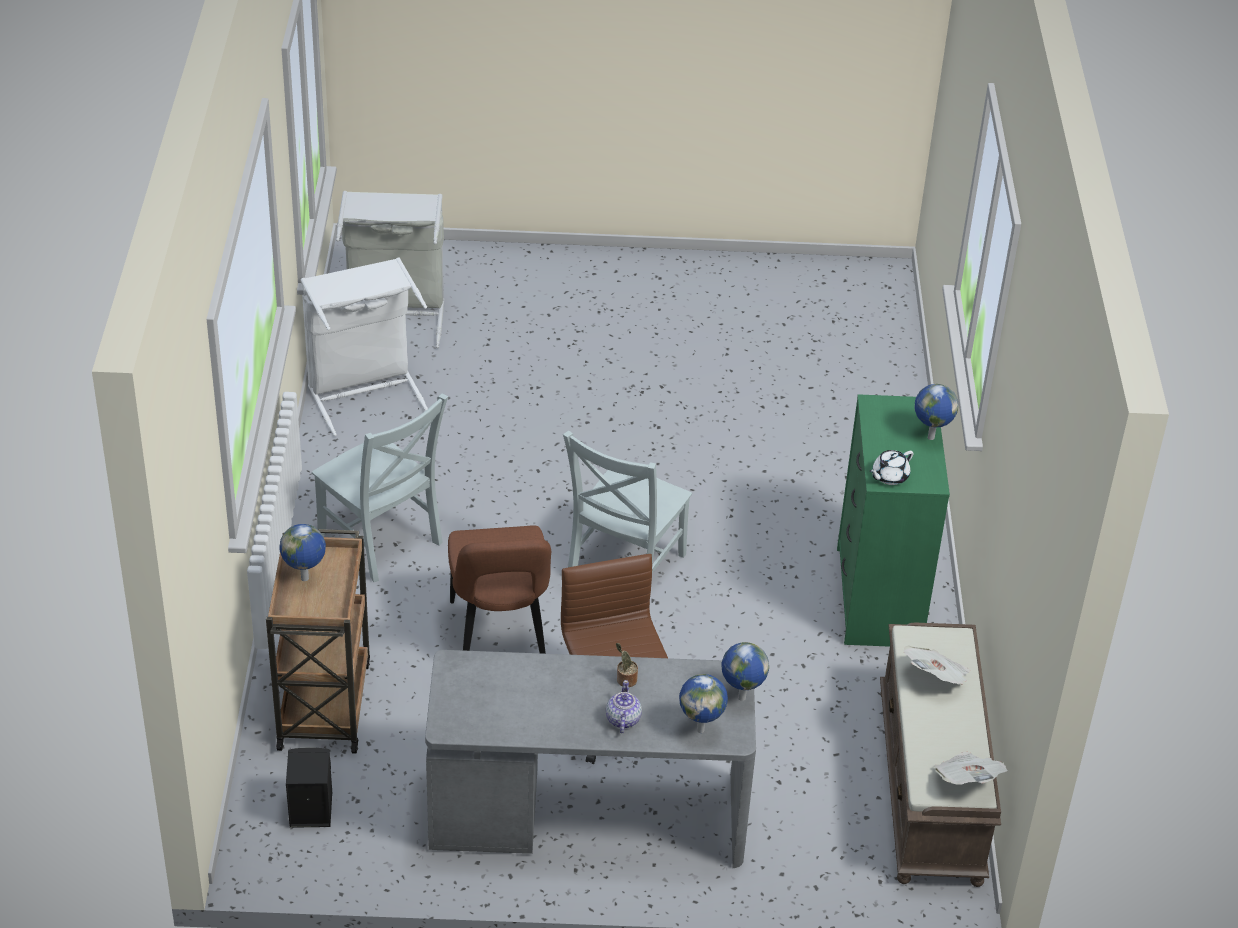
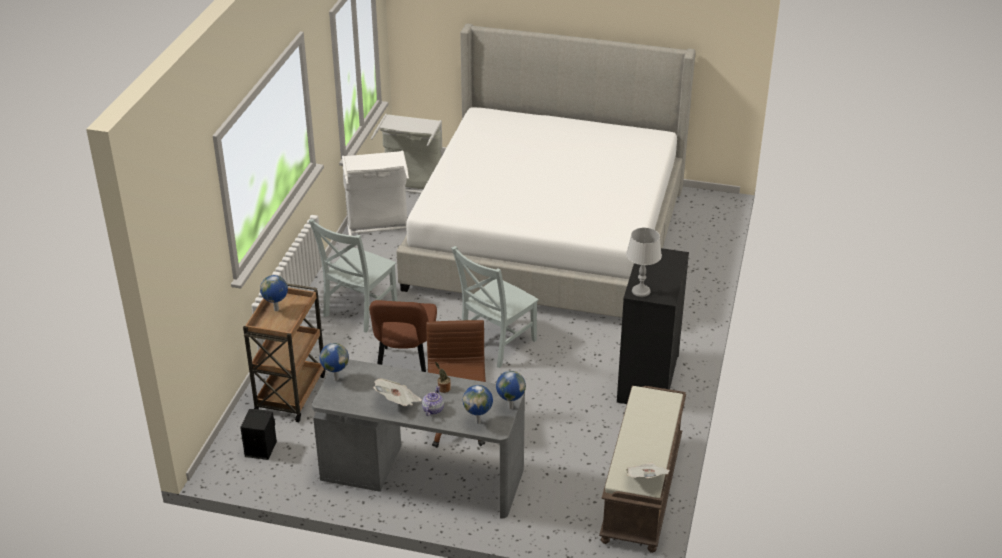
camera: 15 degrees right, 5 degrees down
grey chair [312,393,448,582] -> grey chair turned 60 degrees clockwise [309,219,397,333]
green dresser [837,394,950,647] -> black dresser [617,248,689,404]
white teapot [869,450,913,485] -> grey table lamp [626,228,662,297]
newspaper [904,646,970,685] -> newspaper moved to [373,378,422,406]
globe [914,384,958,440] -> globe moved to [319,343,349,381]
none -> bed [396,24,696,318]

